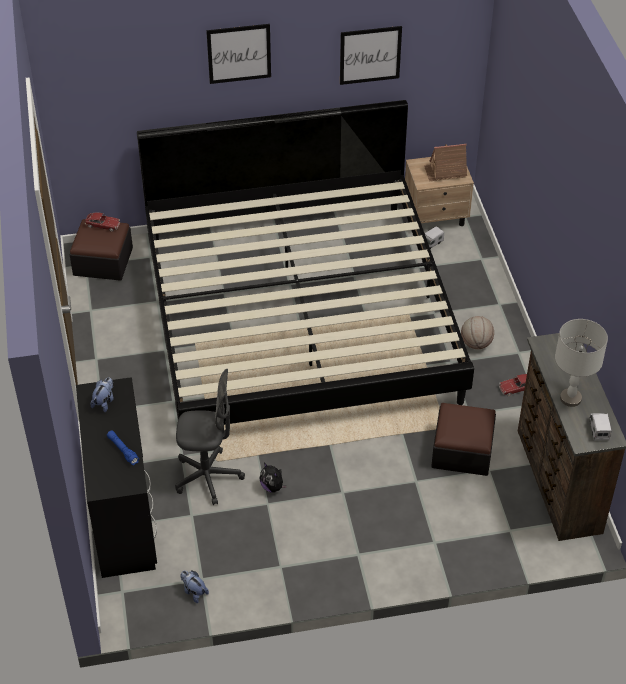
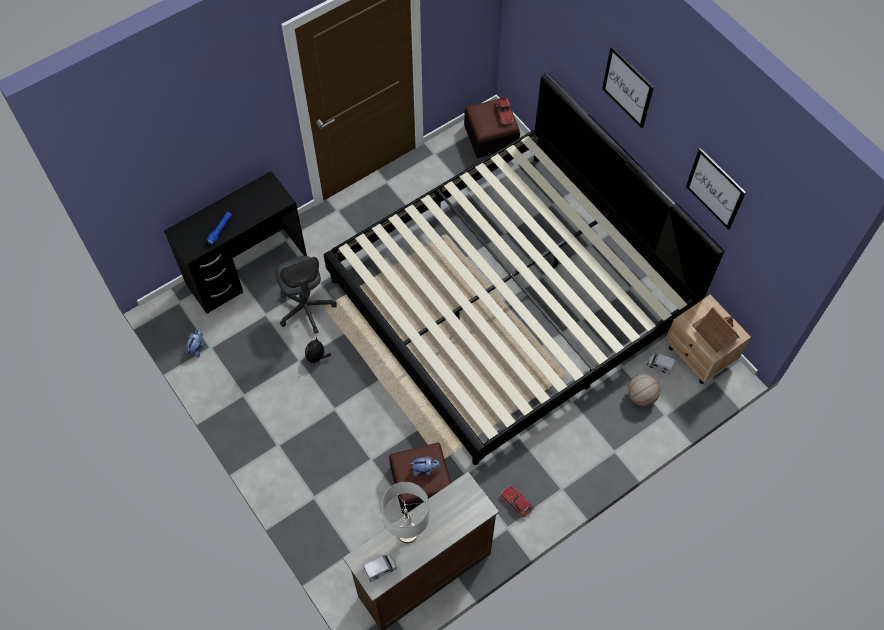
camera: 65 degrees right, 15 degrees up
plush toy [91,377,114,412] -> plush toy moved to [410,456,441,477]
basketball [461,316,494,349] -> basketball moved to [628,374,660,406]

